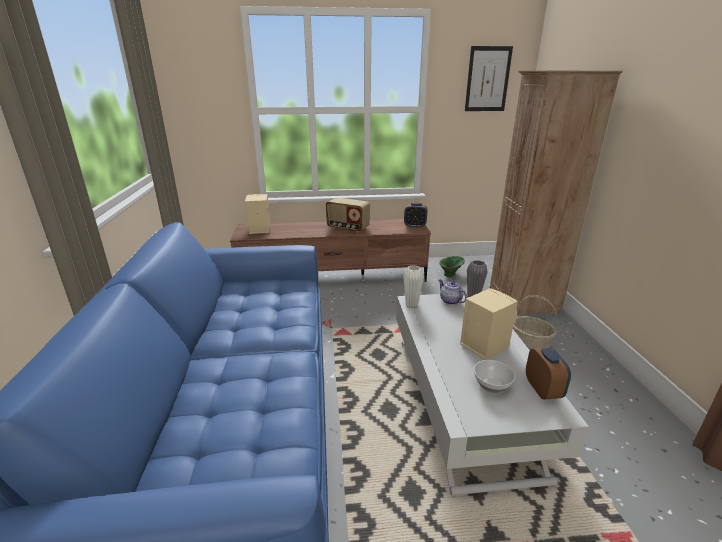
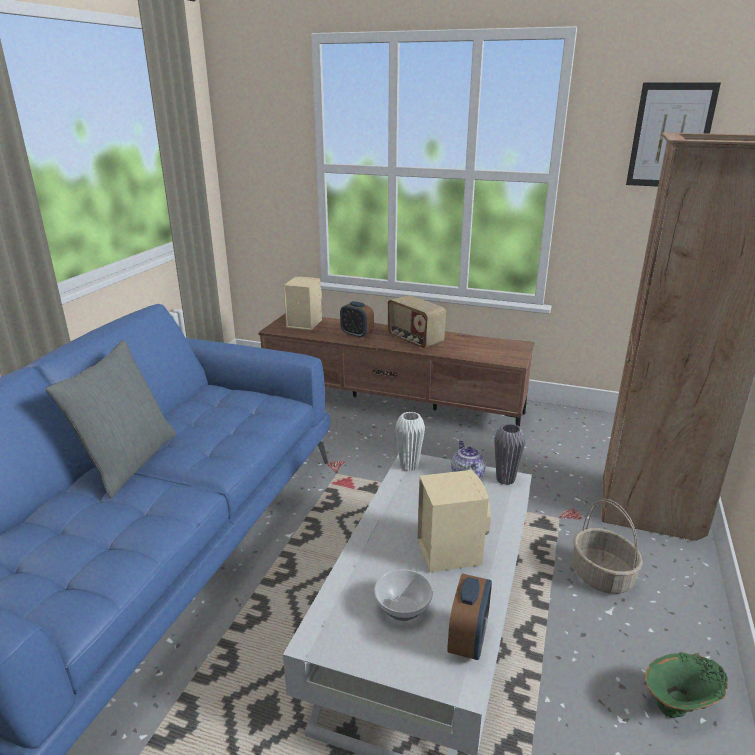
camera: 25 degrees right, 0 degrees up
alarm clock [404,203,428,228] -> alarm clock moved to [340,301,374,339]
green vase [439,256,465,277] -> green vase moved to [645,652,728,718]
none -> grey pillow [46,340,176,498]

